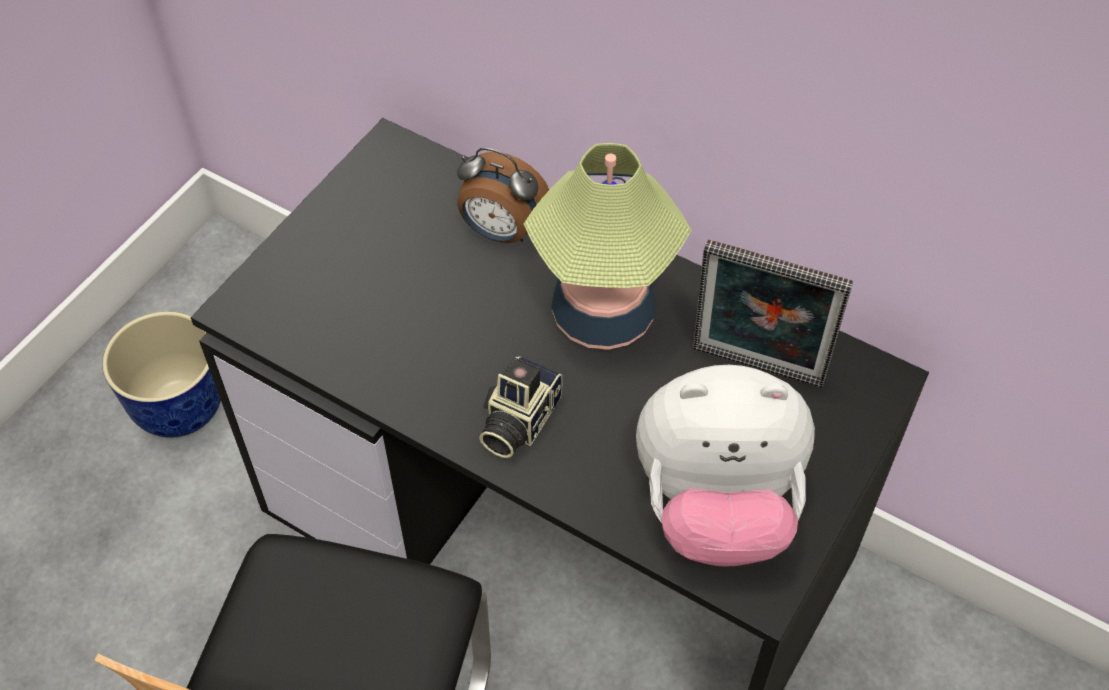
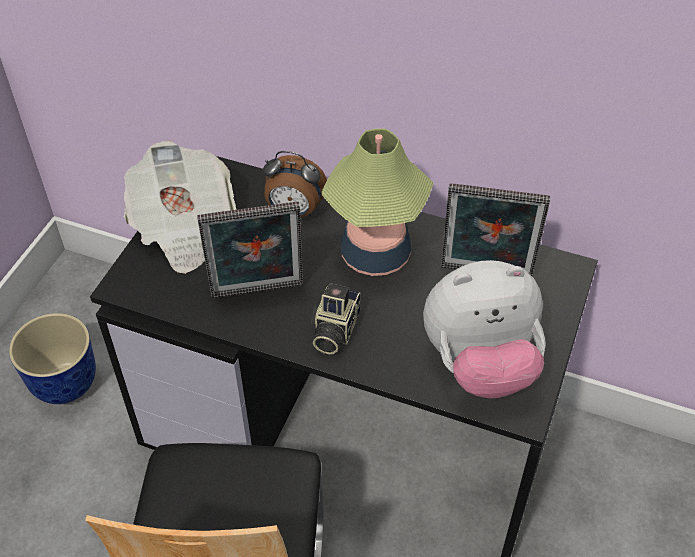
camera: 10 degrees left, 5 degrees down
none -> newspaper [124,141,237,274]
none -> picture frame [197,201,303,298]

